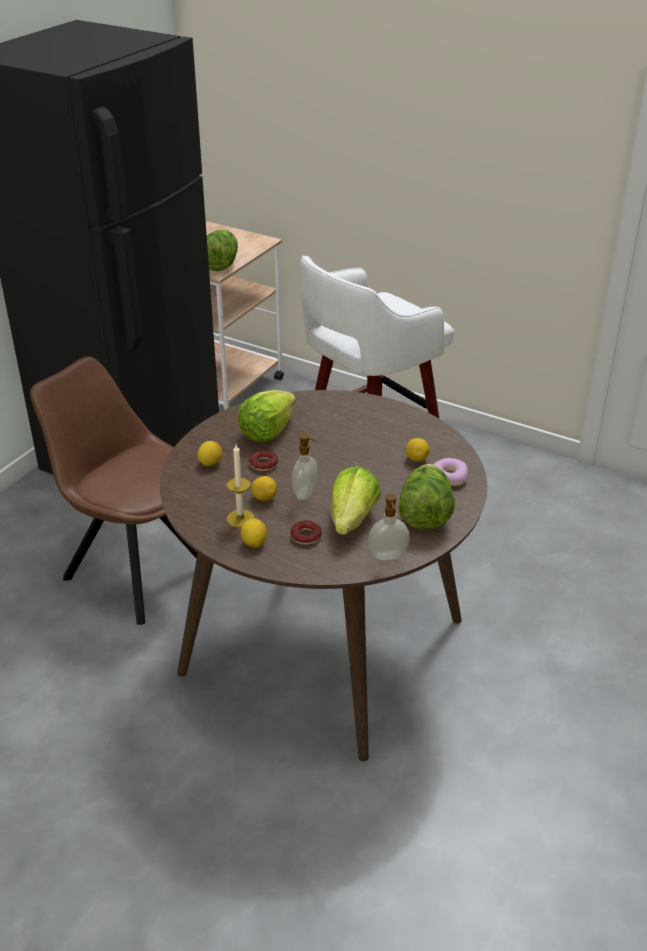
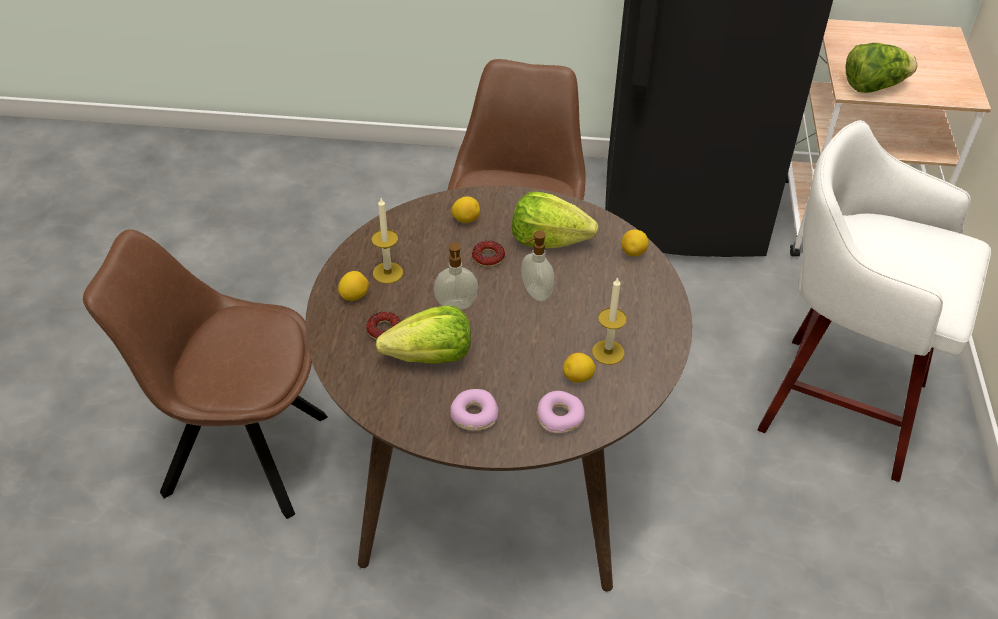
camera: 65 degrees right, 10 degrees up
lemon [251,476,277,501] -> lemon moved to [621,229,649,257]
soap dispenser [368,494,410,560] -> soap dispenser moved to [521,231,554,301]
lettuce [398,464,455,530] -> donut [450,389,499,431]
none -> brown chair [83,229,328,519]
none -> candle [592,277,627,365]

